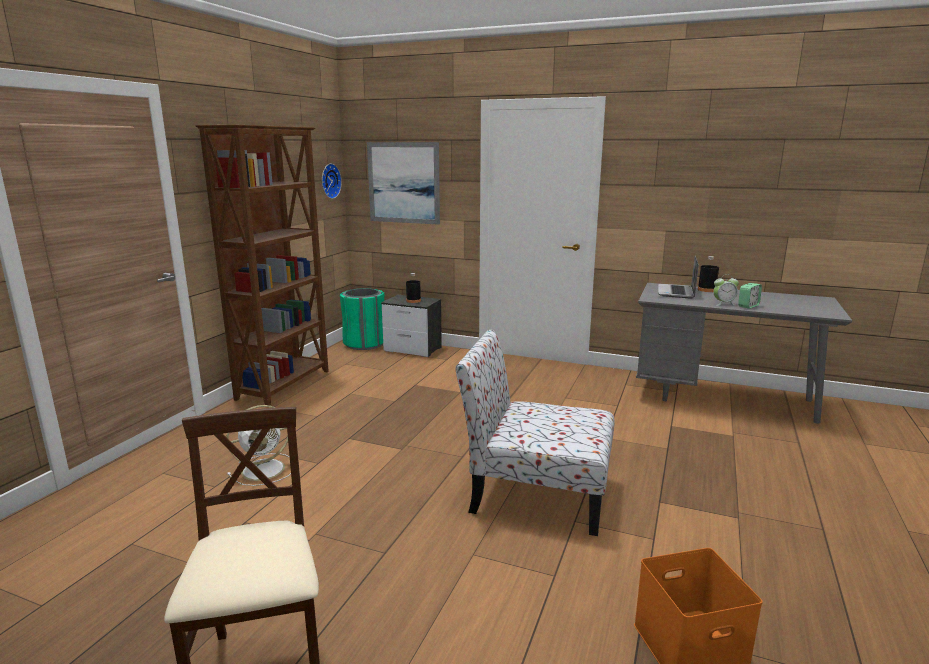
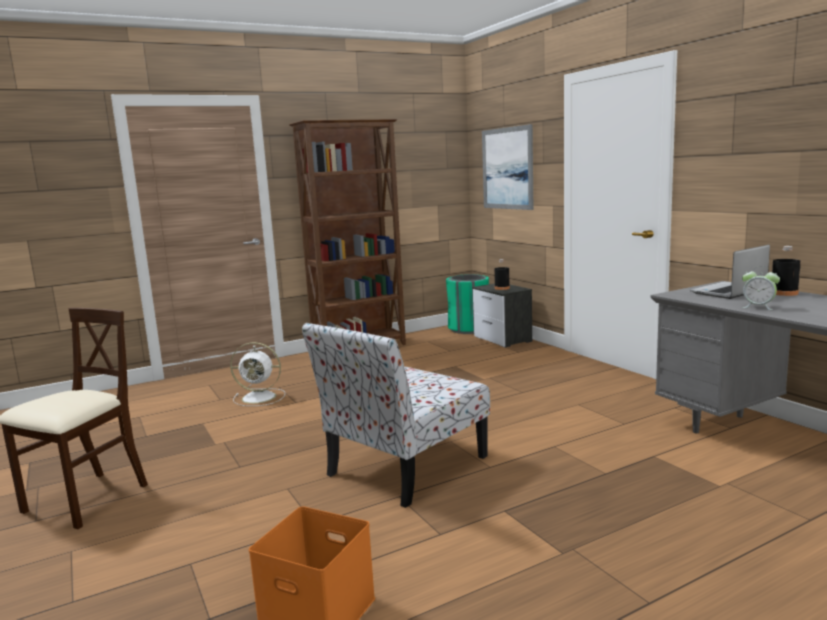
camera: 40 degrees right, 5 degrees down
wall clock [322,164,342,199] -> none
chair [455,330,614,536] -> chair turned 105 degrees counterclockwise [302,323,490,508]
alarm clock [738,283,762,309] -> none

